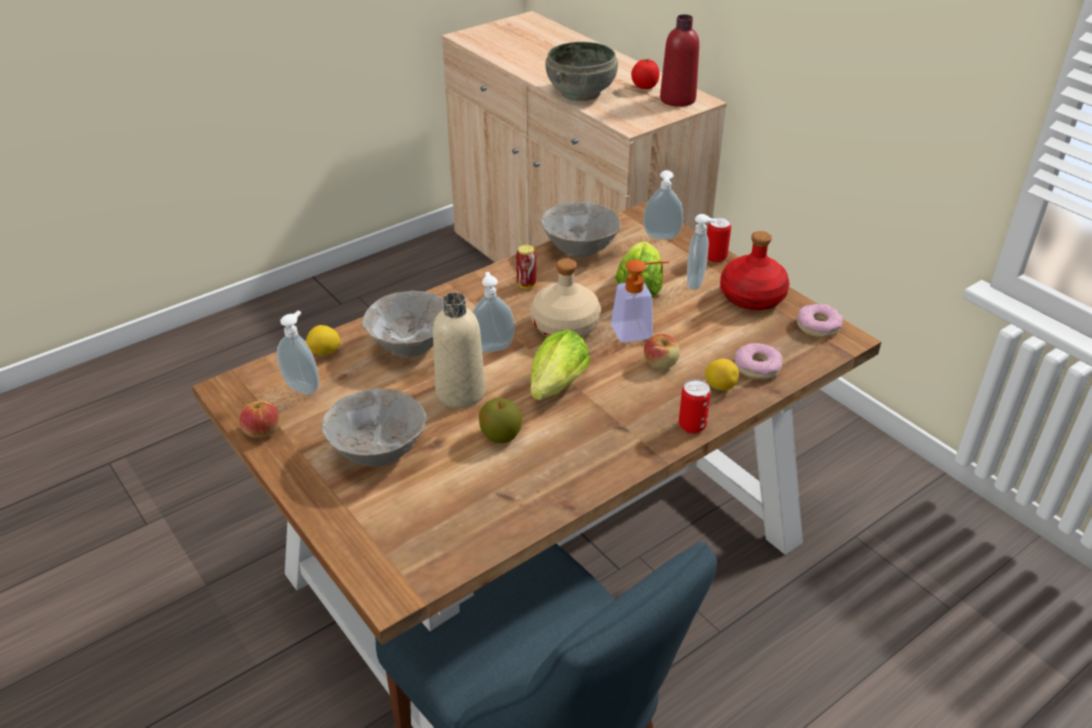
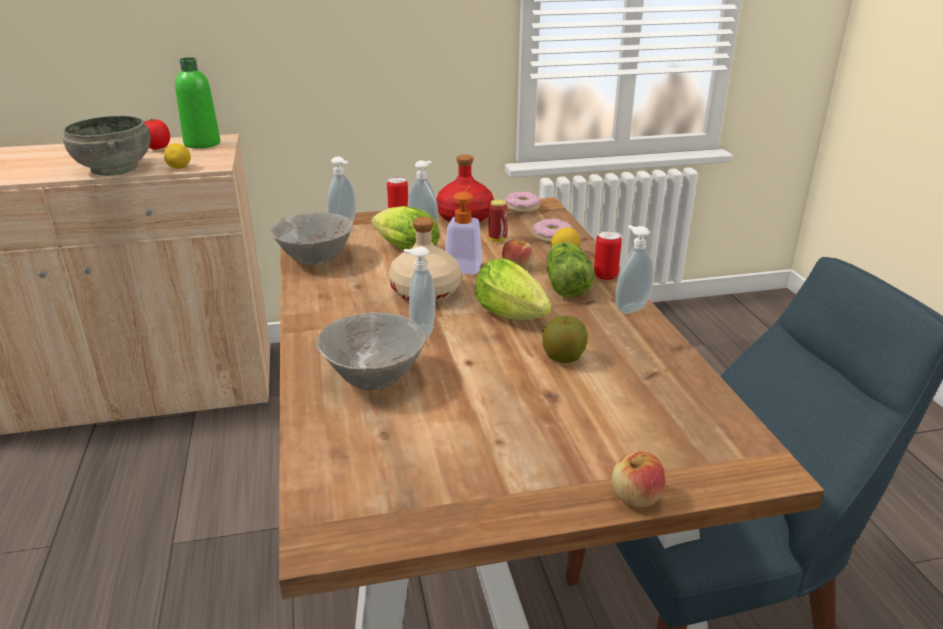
camera: 65 degrees left, 10 degrees down
apple [239,401,279,438] -> apple moved to [612,452,665,508]
soap dispenser [277,310,319,394] -> soap dispenser moved to [615,225,654,314]
lemon [306,325,341,355] -> lemon moved to [164,143,191,169]
grey bowl [322,389,427,466] -> none
beige bottle [433,292,485,408] -> none
can [516,245,536,289] -> can moved to [489,199,508,242]
red bottle [660,14,699,107] -> green bottle [175,58,220,149]
none -> lettuce [547,242,595,298]

